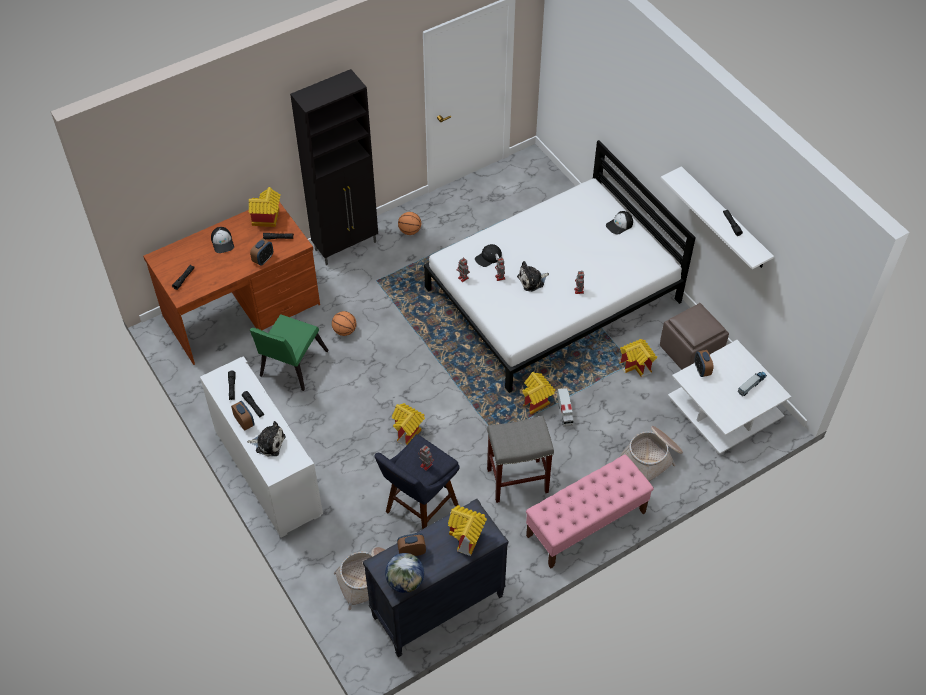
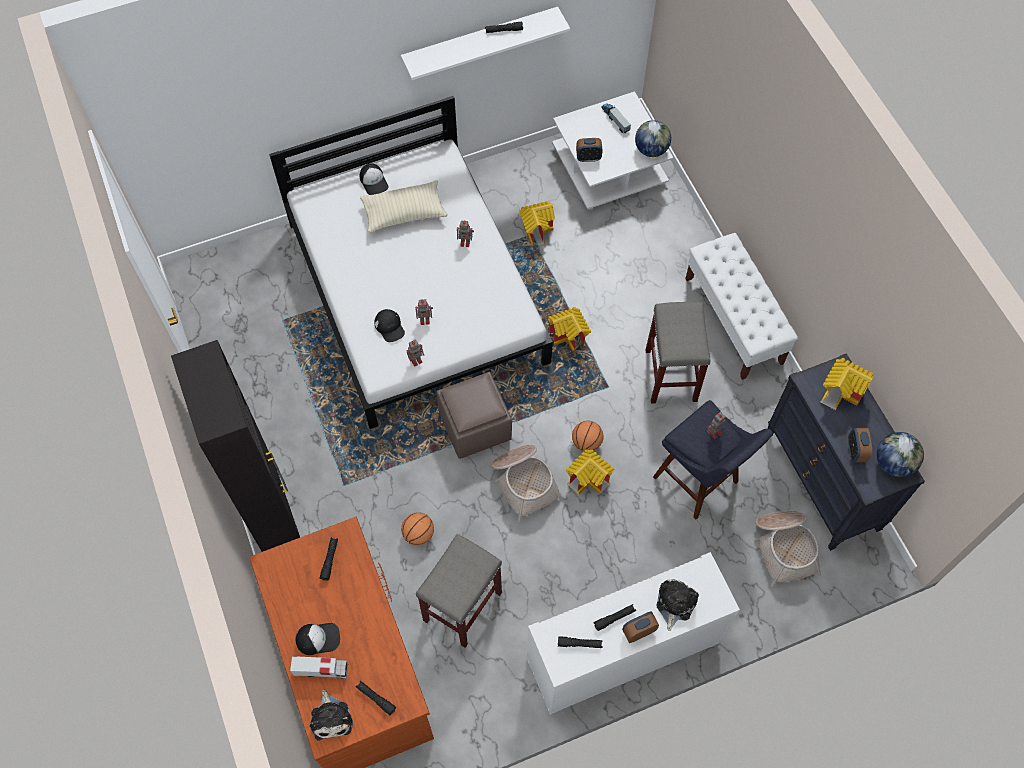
camera: 80 degrees left, 10 degrees up
toy house [249,187,281,227] -> none
alarm clock [250,238,273,266] -> none
green chair [250,314,329,391] -> grey stool [416,534,502,648]
basketball [398,212,421,235] -> basketball moved to [572,421,604,452]
plush toy [517,261,549,292] -> plush toy moved to [310,690,353,741]
pink bench [526,454,654,568] -> white bench [685,233,798,380]
toy truck [557,388,574,427] -> toy truck moved to [290,656,349,679]
basket [616,426,683,481] -> basket moved to [491,445,563,522]
brown ottoman [660,303,729,370] -> brown ottoman moved to [436,372,512,459]
none -> beige pillow [360,180,448,233]
none -> globe [635,120,671,157]

